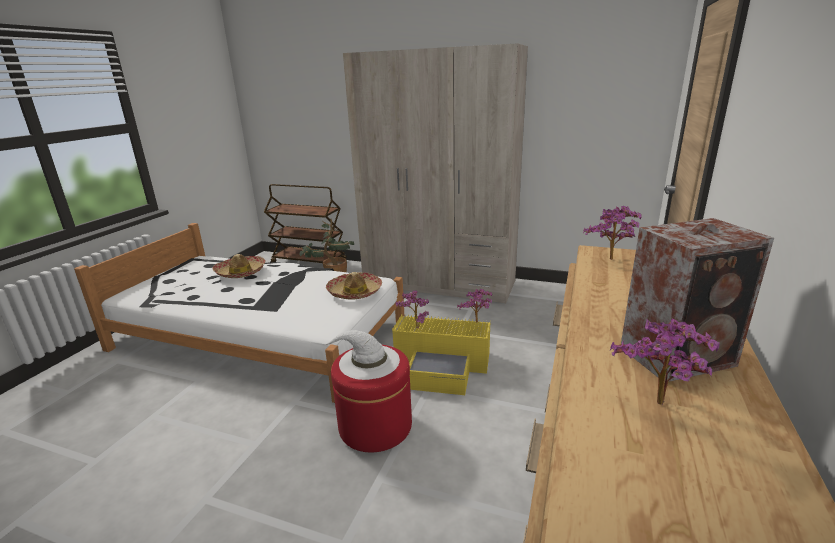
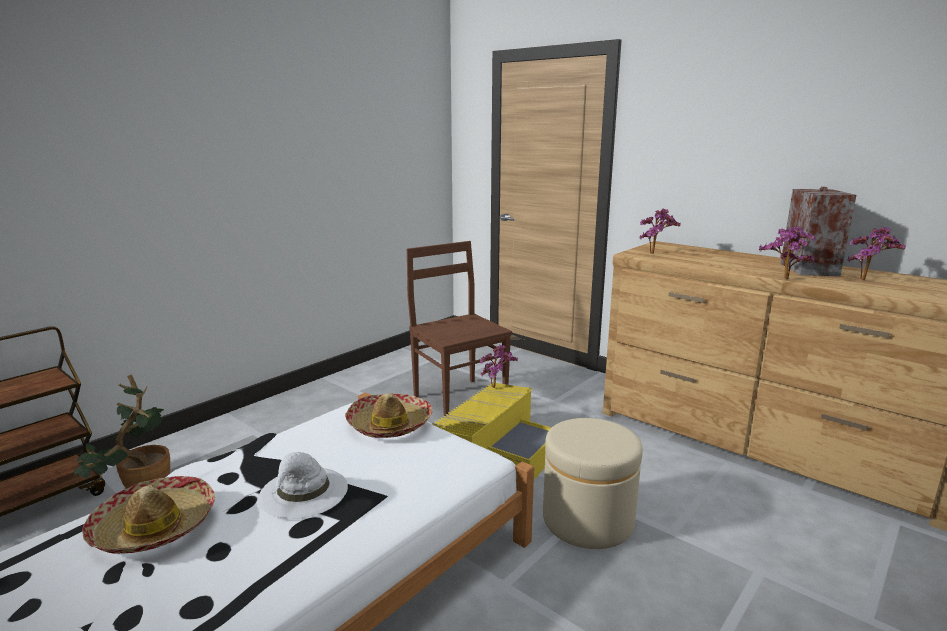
camera: 70 degrees left, 5 degrees down
white hat [323,330,400,380] -> white hat moved to [258,452,348,519]
red ottoman [331,345,412,452] -> beige ottoman [543,418,643,549]
beige wardrobe [343,43,528,304] -> none
potted plant [396,290,429,328] -> potted plant moved to [759,227,815,279]
none -> brown chair [407,241,512,416]

